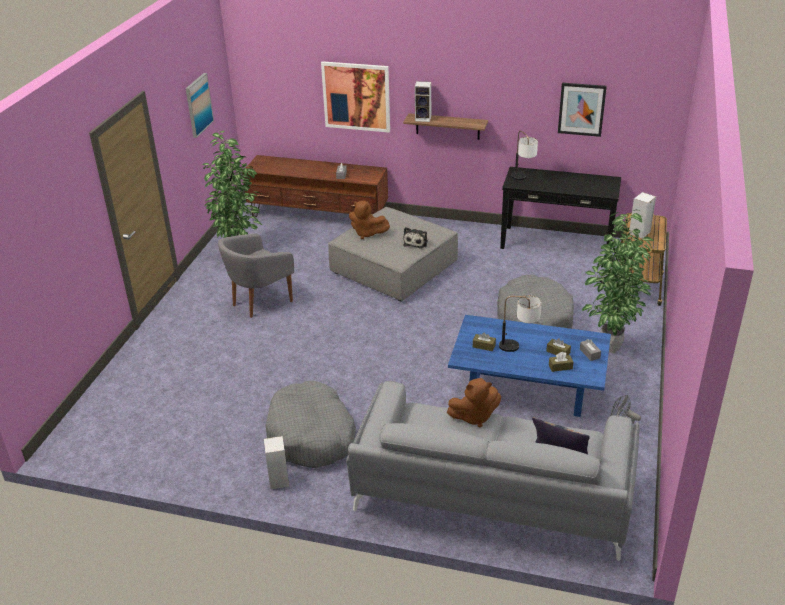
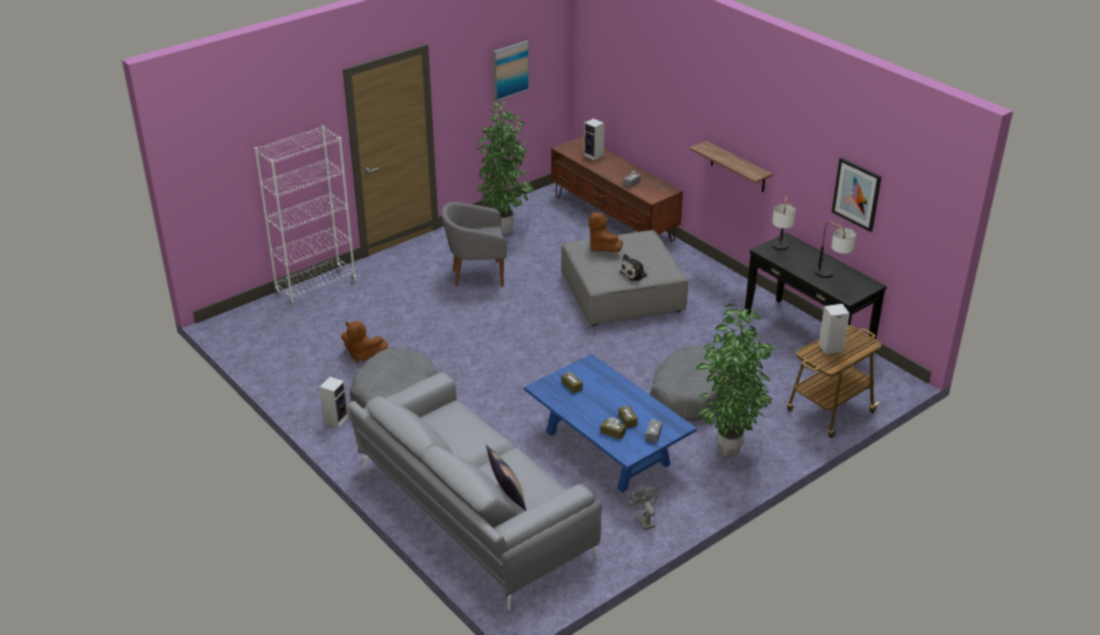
camera: 35 degrees right, 0 degrees up
picture [321,61,390,132] -> none
speaker [415,81,431,122] -> speaker moved to [583,118,605,161]
brown plush toy [447,378,501,427] -> brown plush toy moved to [341,321,388,363]
table lamp [499,295,542,352] -> table lamp moved to [815,222,856,278]
none -> white bookcase [255,125,356,307]

